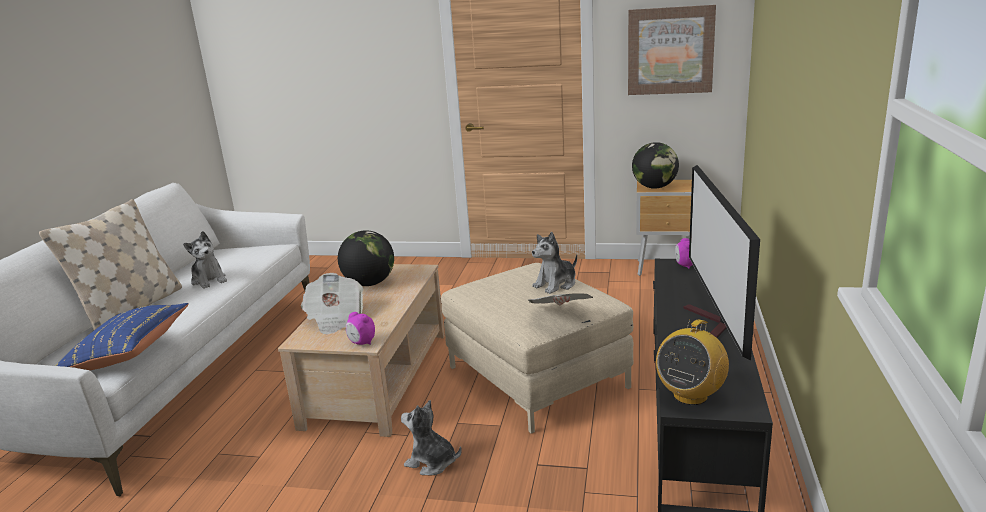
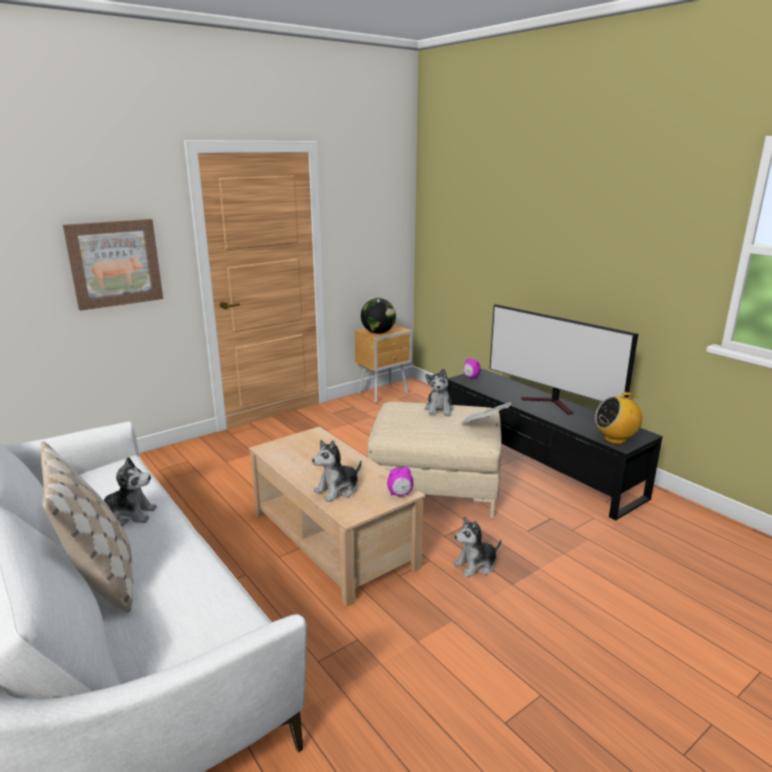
camera: 50 degrees left, 0 degrees up
blue pillow [55,303,189,370] -> none
newspaper [301,273,363,335] -> plush toy [312,440,361,502]
globe [338,230,394,286] -> none
picture [628,5,716,95] -> picture moved to [63,219,163,311]
radio [656,319,729,405] -> radio turned 90 degrees clockwise [595,392,642,444]

